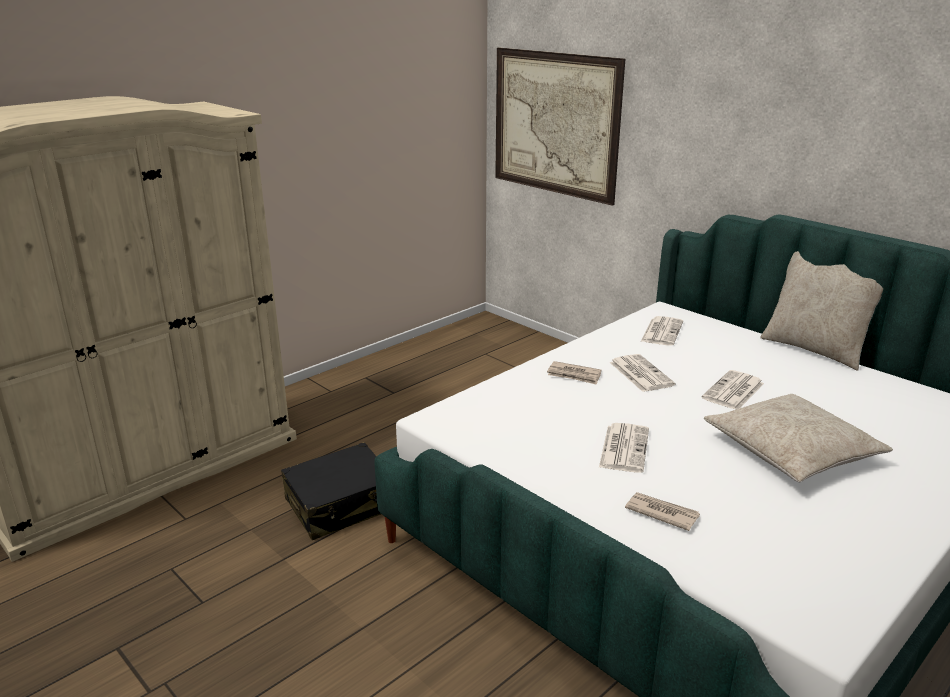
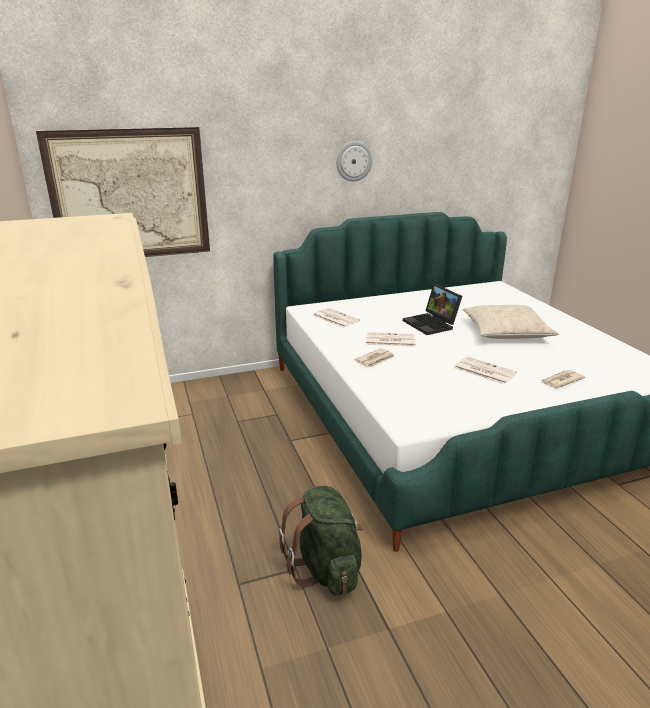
camera: 65 degrees left, 0 degrees up
black suitcase [281,442,381,540] -> green backpack [279,486,364,595]
newspaper [702,370,764,410] -> laptop [403,284,462,335]
beige pillow [760,251,883,371] -> none
none -> wall clock [336,141,372,182]

